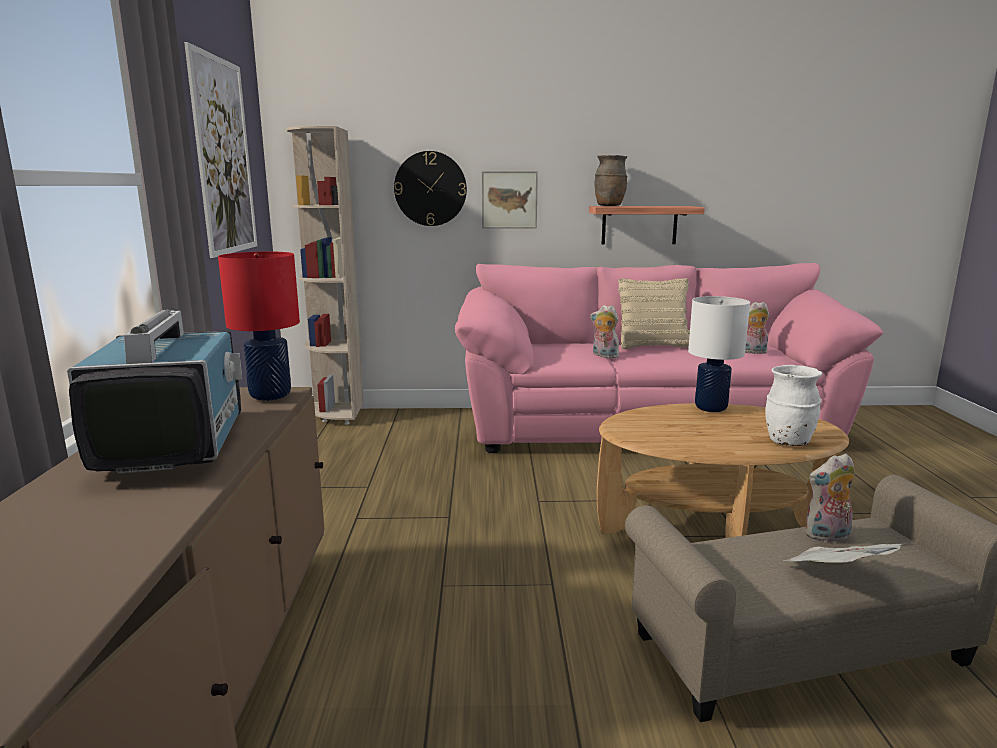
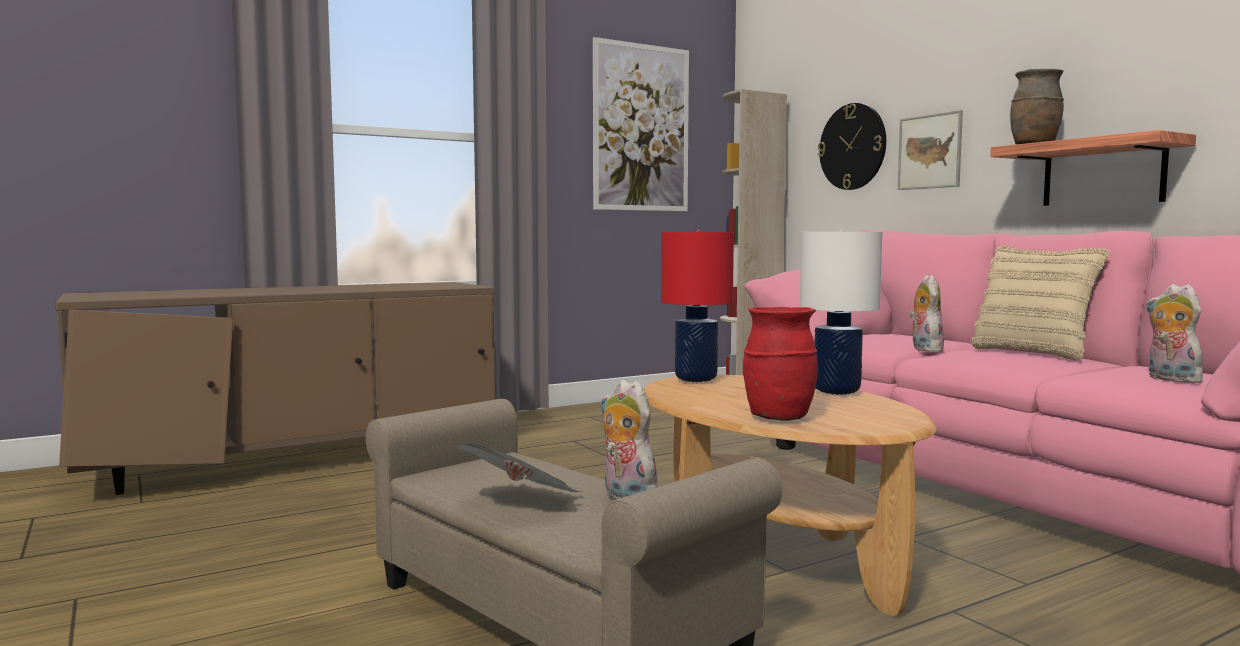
camera: 60 degrees right, 10 degrees down
television [67,310,243,474] -> none
red table lamp [218,251,300,401] -> red table lamp moved to [661,230,734,382]
white vase [765,365,822,446] -> red vase [743,307,818,421]

